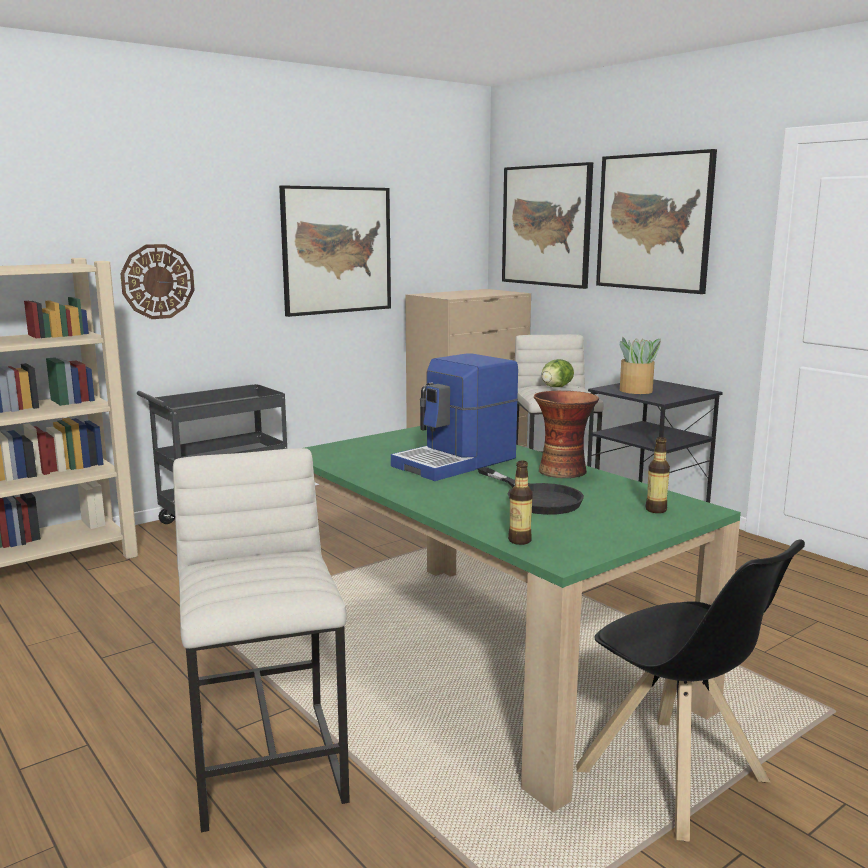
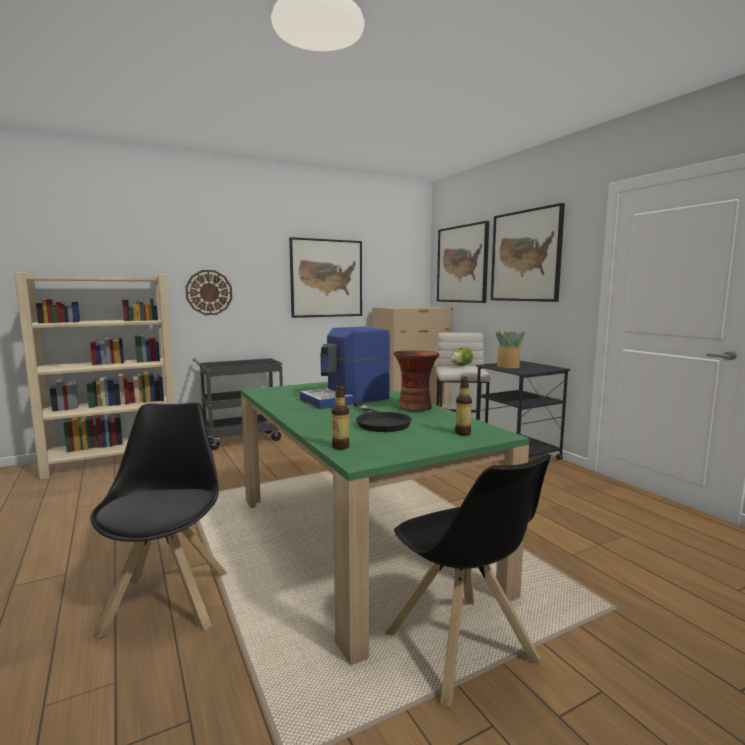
camera: 10 degrees right, 5 degrees down
beige stool [173,448,350,832] -> black chair [90,402,227,640]

